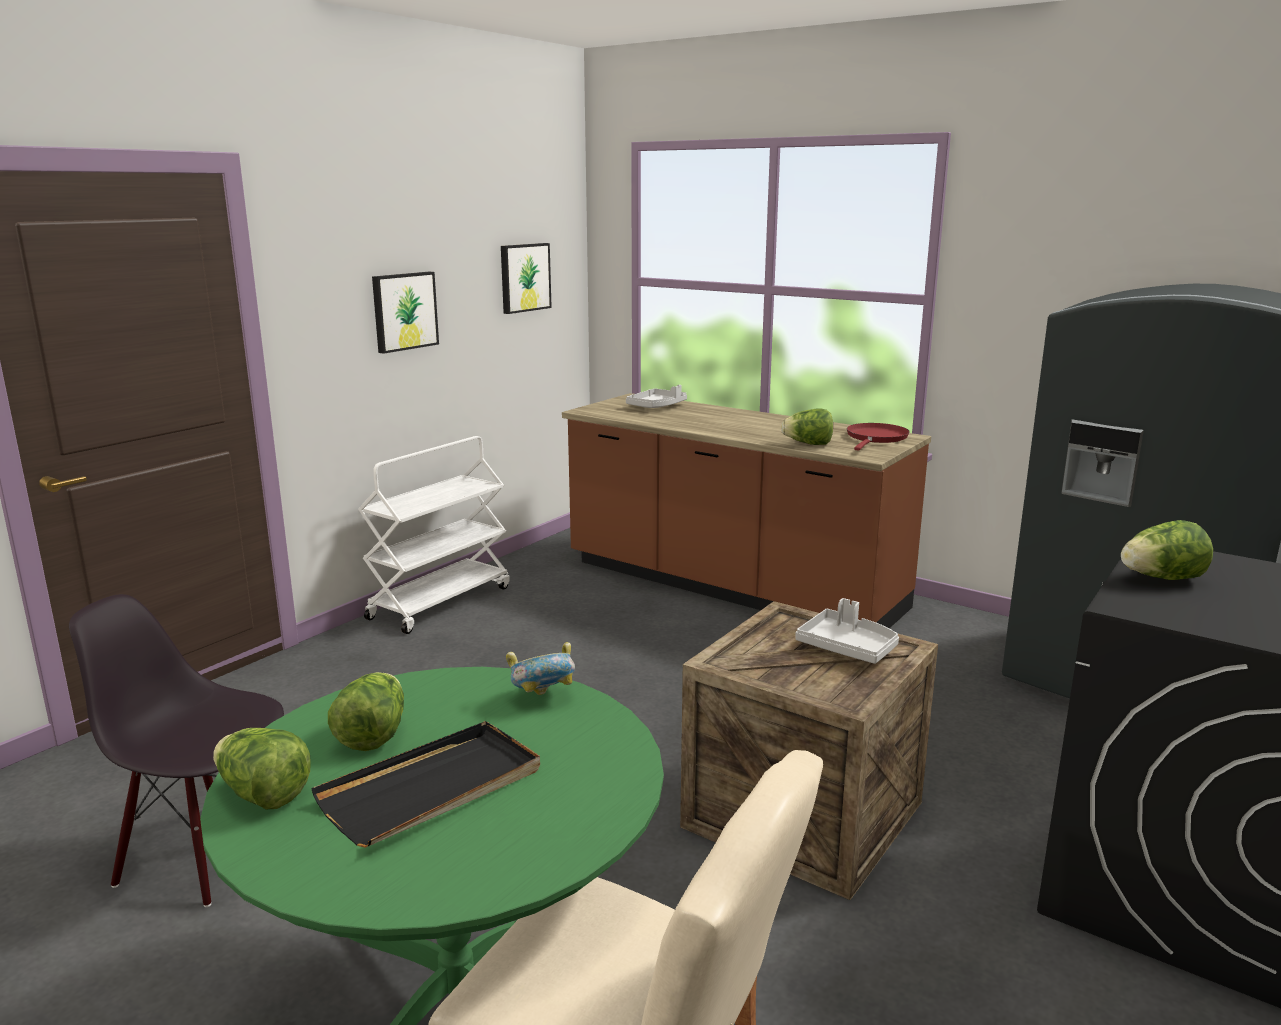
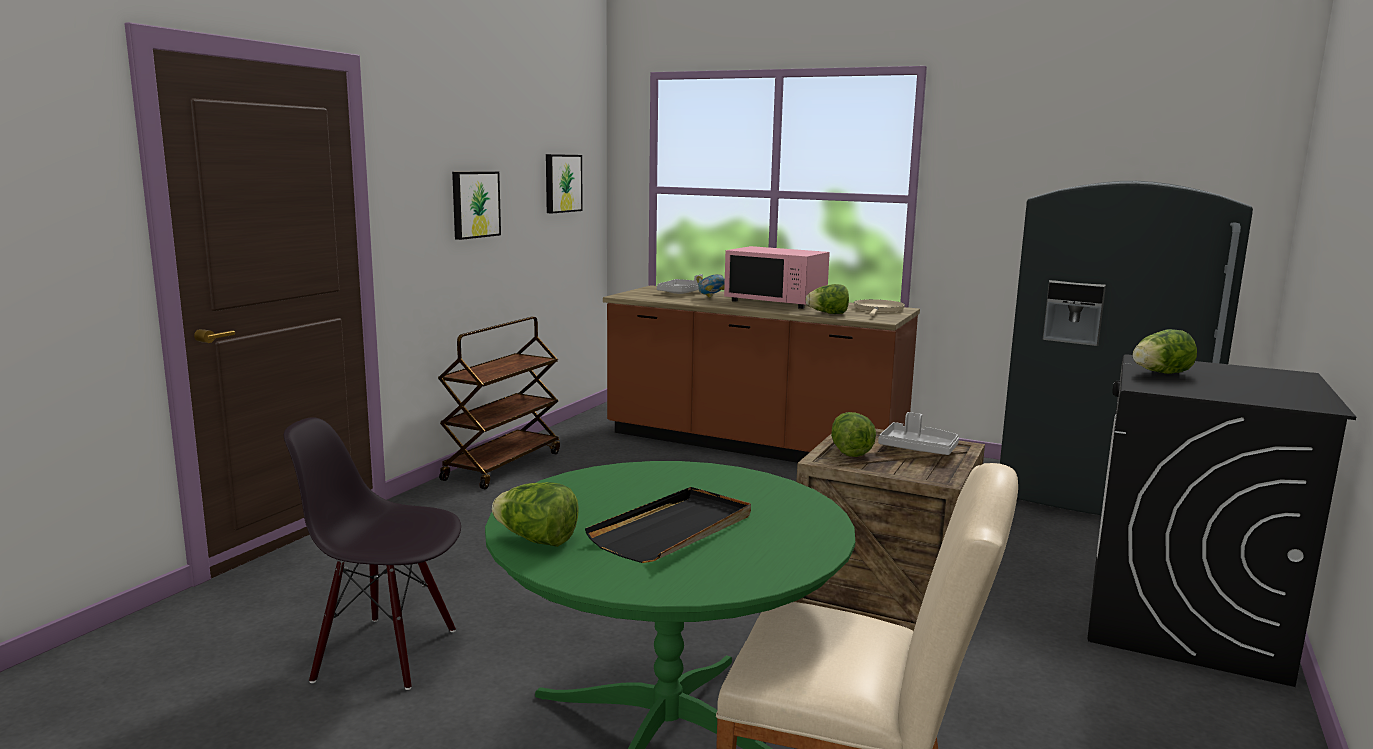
camera: 10 degrees left, 5 degrees down
lettuce [328,672,404,751] -> lettuce moved to [831,412,876,457]
white cart [358,436,510,634] -> brown cart [438,316,560,489]
bowl [506,642,575,695] -> bowl moved to [696,274,725,298]
red frying pan [847,423,909,451] -> beige frying pan [854,299,905,316]
none -> pink microwave [724,246,830,309]

